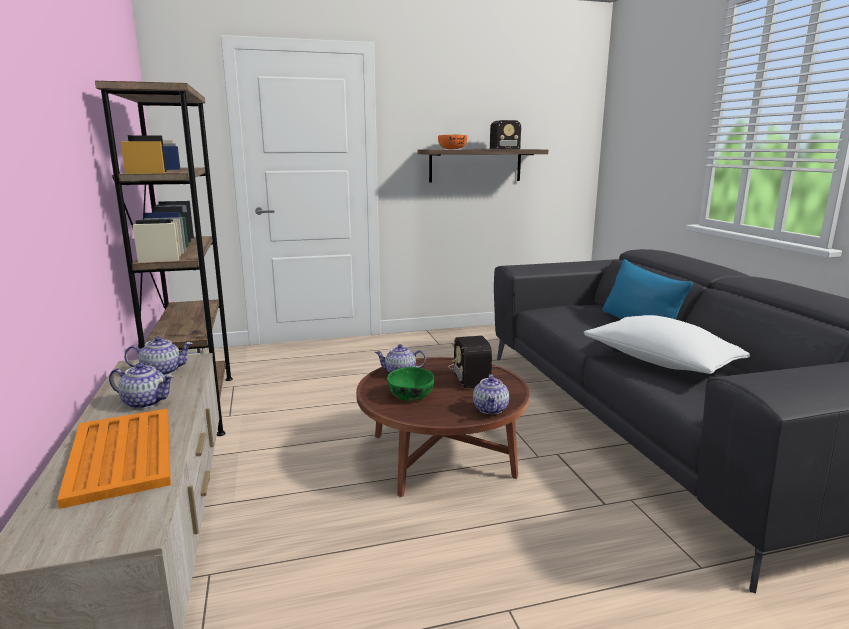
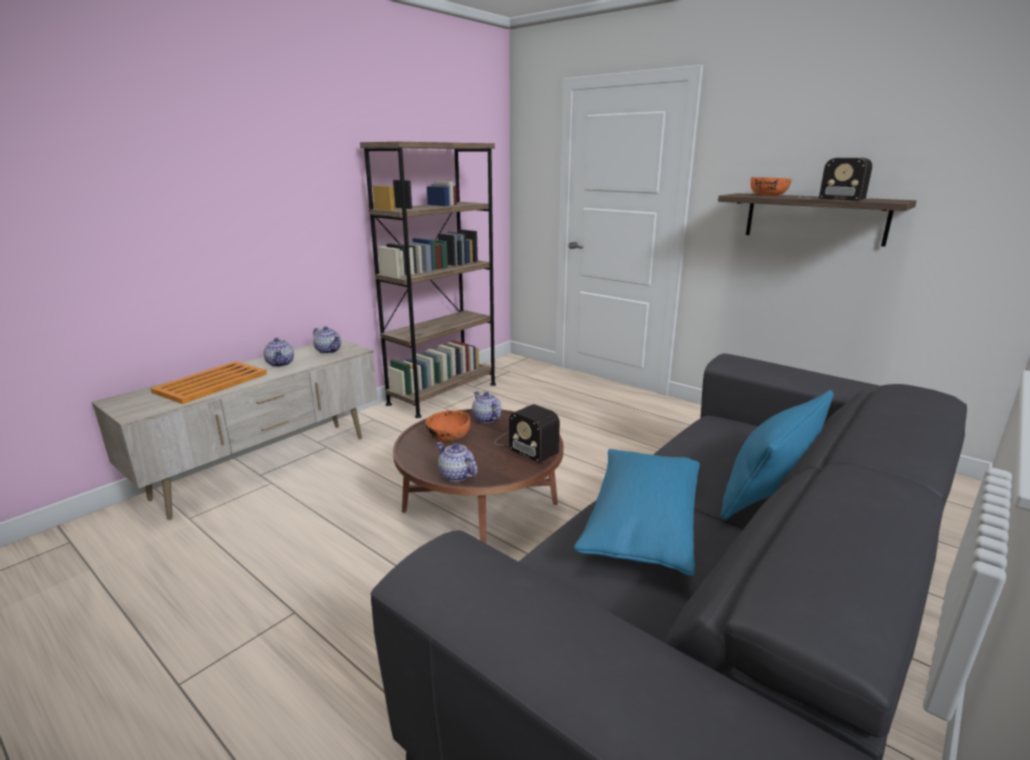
camera: 55 degrees right, 5 degrees up
green bowl [387,367,434,401] -> orange bowl [426,410,470,442]
radio [448,336,497,388] -> radio turned 90 degrees counterclockwise [495,404,560,463]
teapot [473,374,509,414] -> teapot turned 75 degrees clockwise [436,442,477,482]
white pillow [584,315,750,374] -> blue pillow [574,449,700,577]

